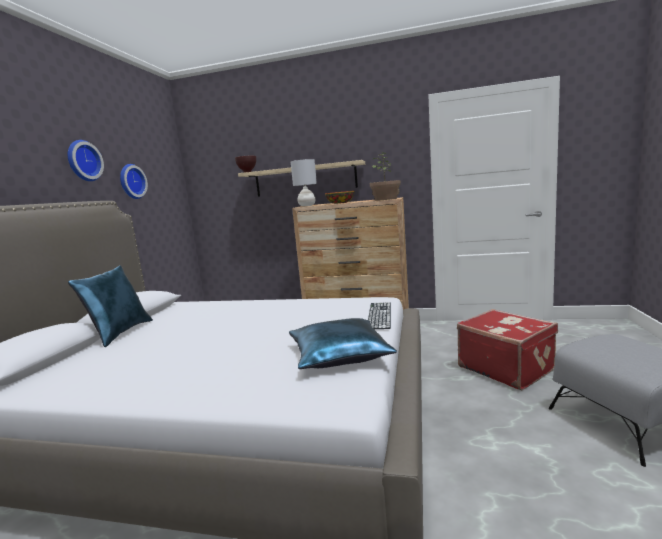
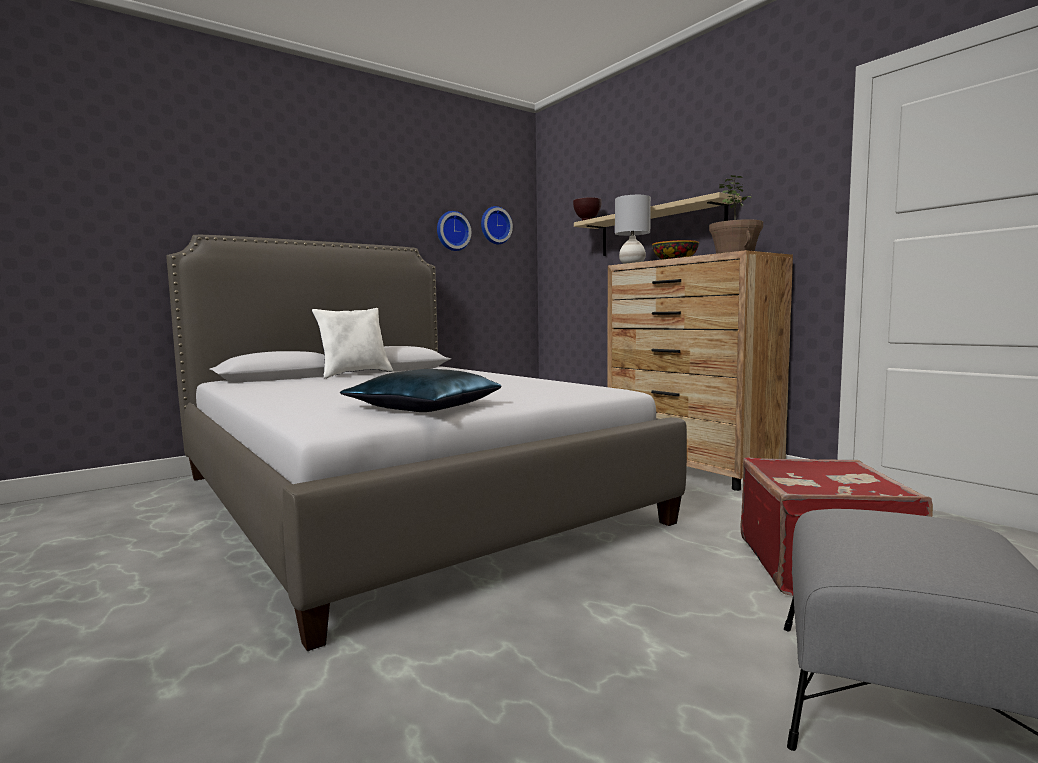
camera: 40 degrees right, 5 degrees down
wall clock [68,140,104,181] -> wall clock moved to [481,206,513,244]
blue pillow [68,265,153,347] -> white pillow [312,308,393,378]
keyboard [368,302,391,329] -> none

